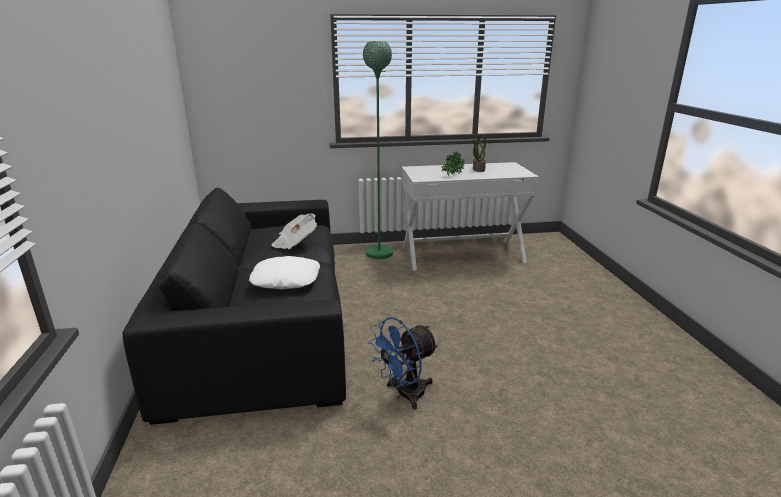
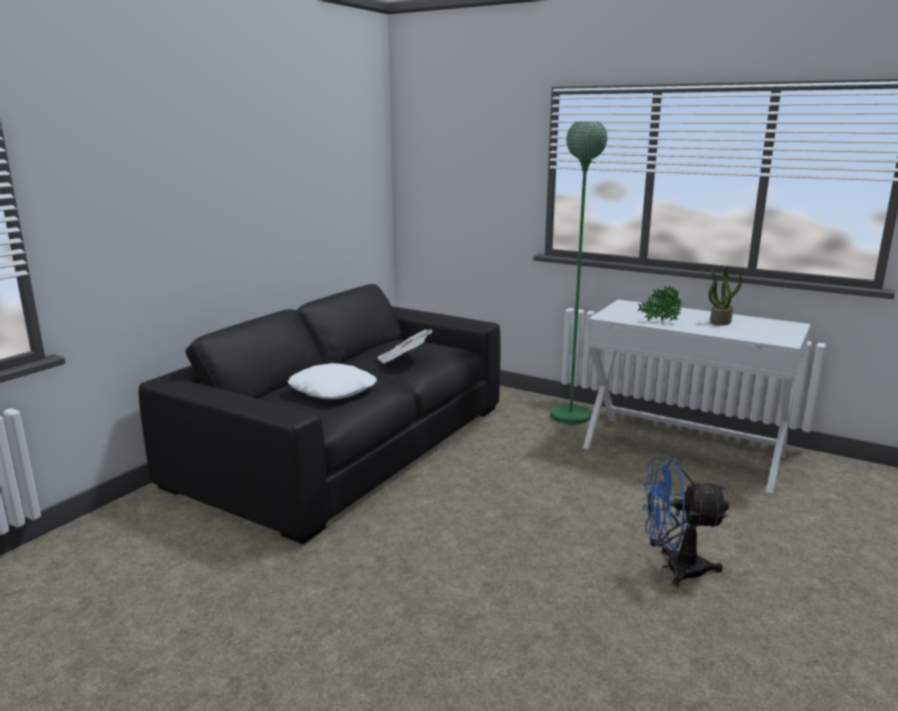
camera: 40 degrees right, 5 degrees down
blue fan [368,317,438,409] -> blue fan moved to [643,458,729,587]

